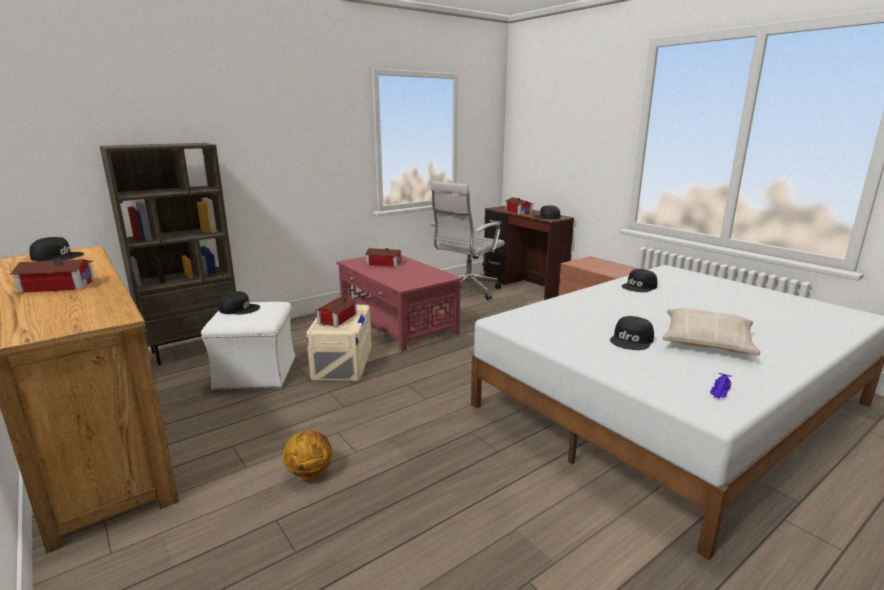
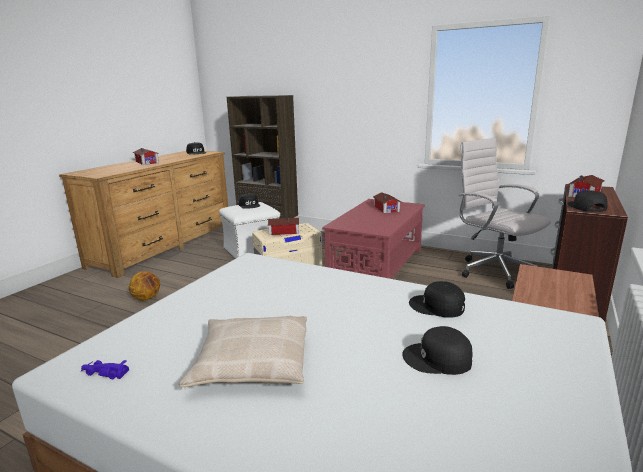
camera: 65 degrees right, 0 degrees up
white office chair [430,181,505,300] -> white office chair turned 45 degrees clockwise [459,138,551,289]
black cap [610,316,654,350] -> black cap moved to [402,326,473,375]

